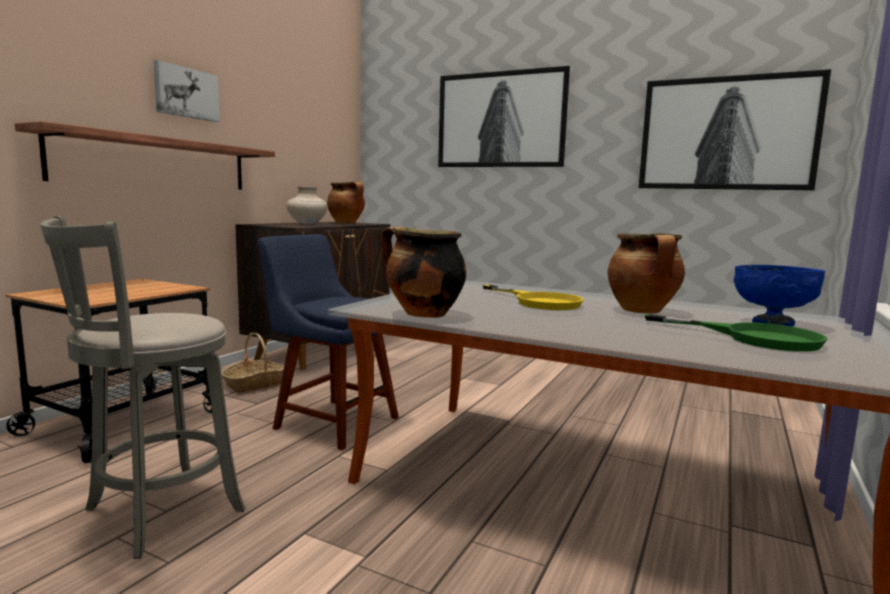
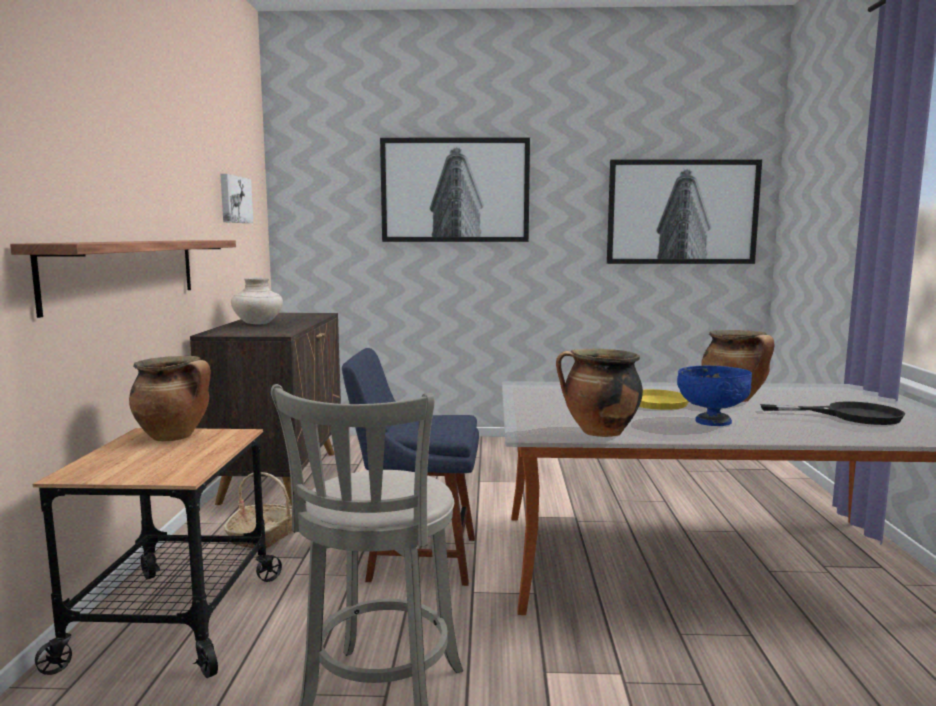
camera: 25 degrees left, 0 degrees up
picture [154,60,220,122] -> picture moved to [220,174,253,223]
cooking pot [327,181,365,223] -> cooking pot moved to [129,356,211,441]
green frying pan [645,314,827,352] -> black frying pan [760,402,905,425]
blue bowl [734,265,826,327] -> blue bowl moved to [677,366,752,426]

